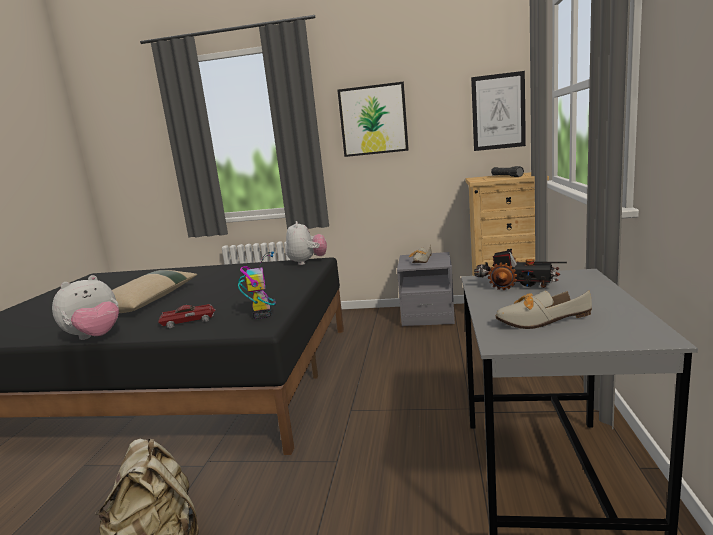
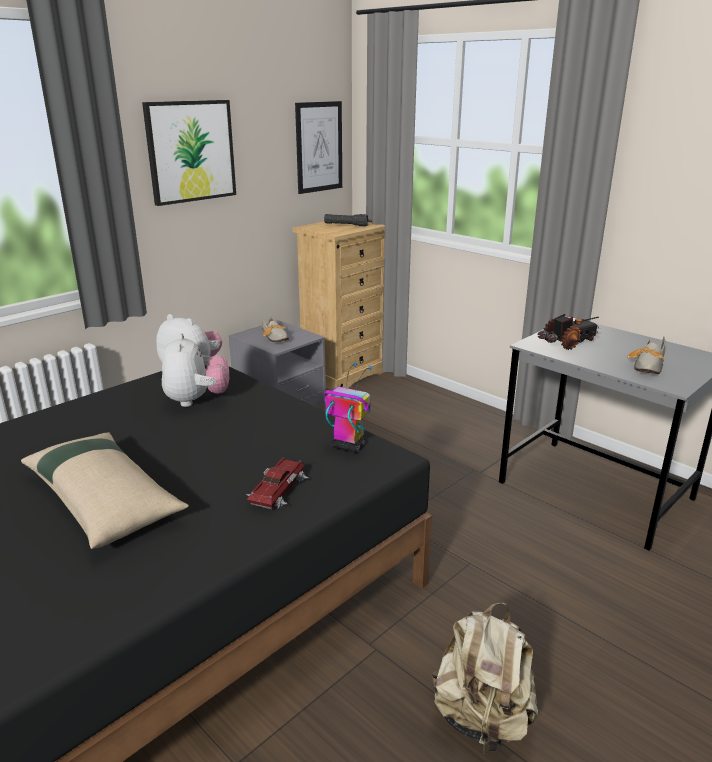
camera: 55 degrees left, 10 degrees up
plush toy [52,275,119,340] -> plush toy moved to [162,333,229,407]

